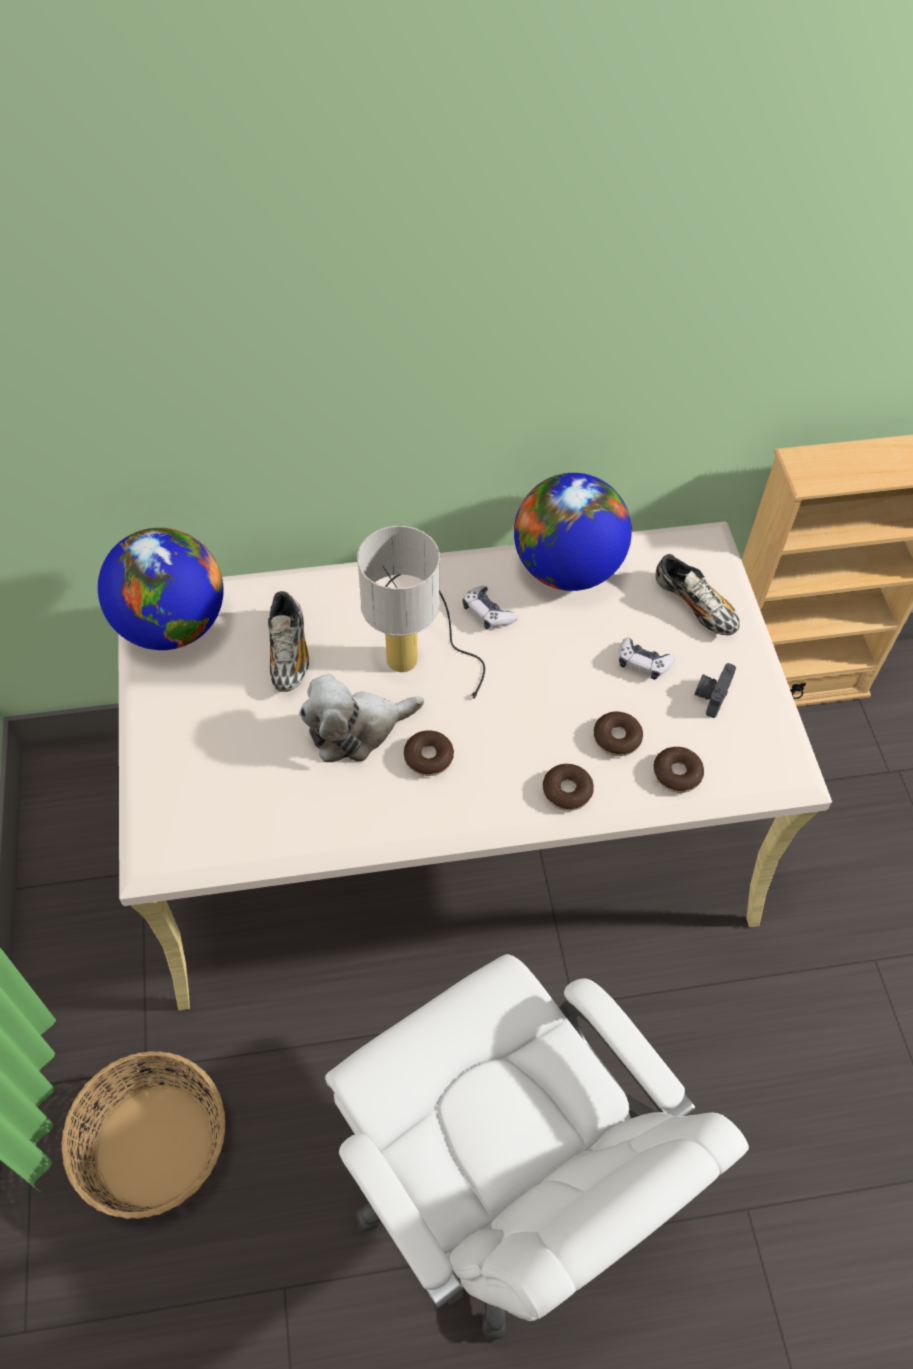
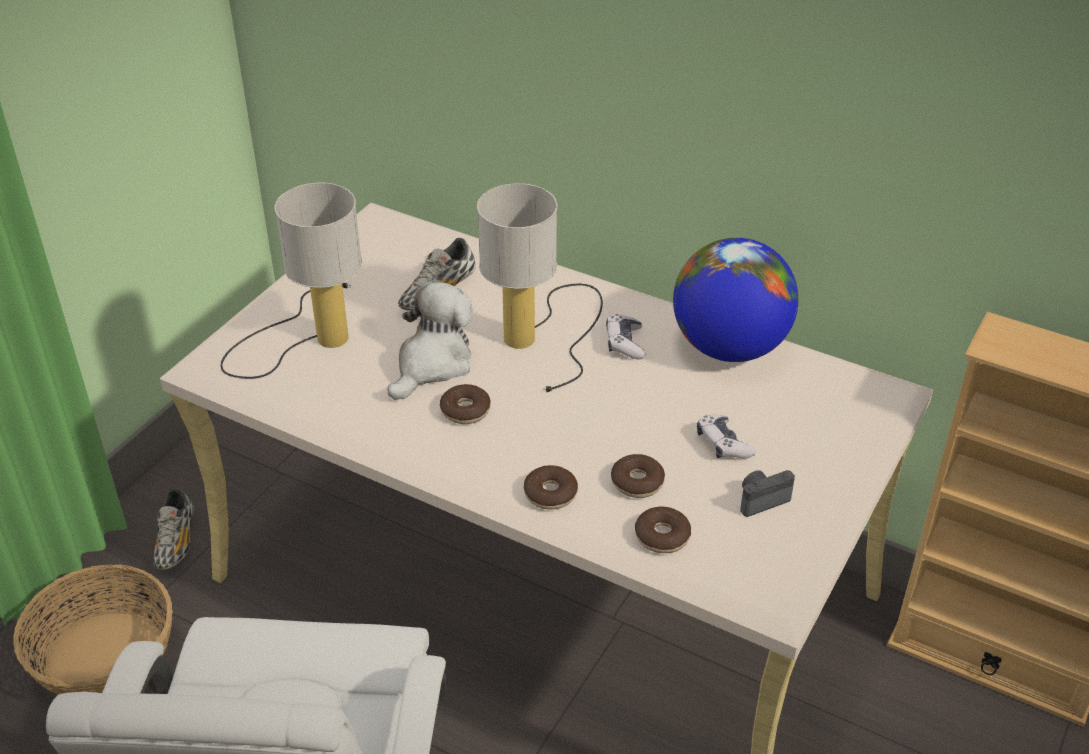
camera: 40 degrees right, 15 degrees down
globe [98,528,223,650] -> none
plush toy [299,674,424,762] -> plush toy turned 105 degrees clockwise [388,281,473,400]
shoe [655,554,740,635] -> shoe moved to [153,488,194,571]
none -> table lamp [221,183,362,379]

